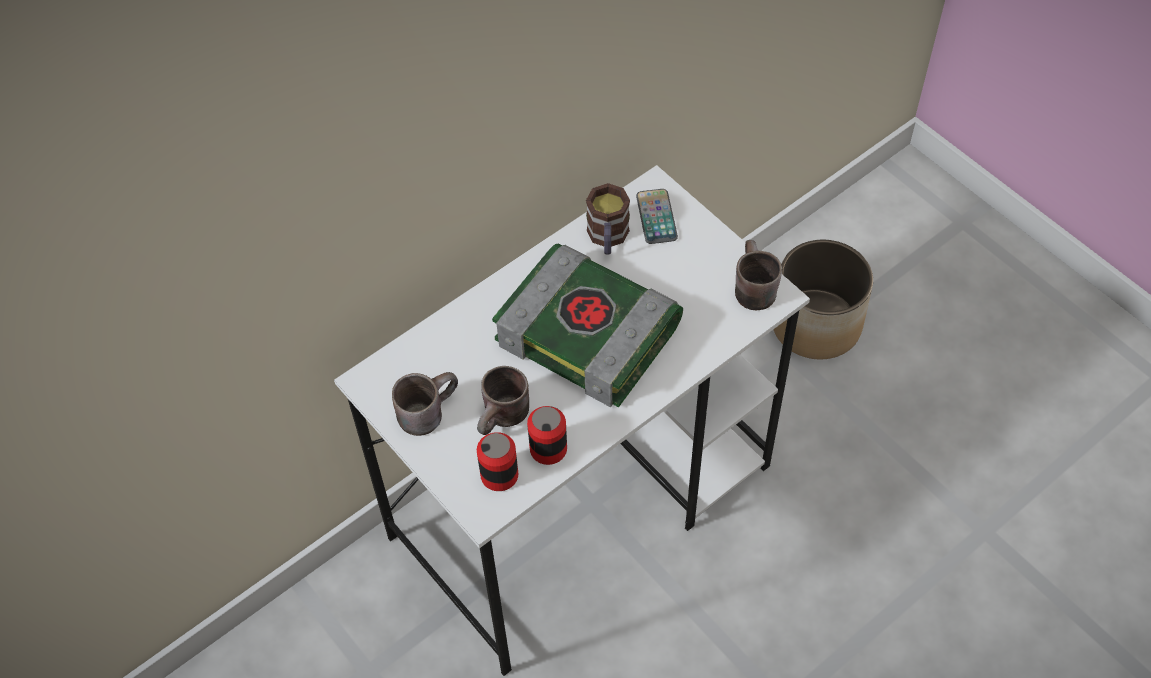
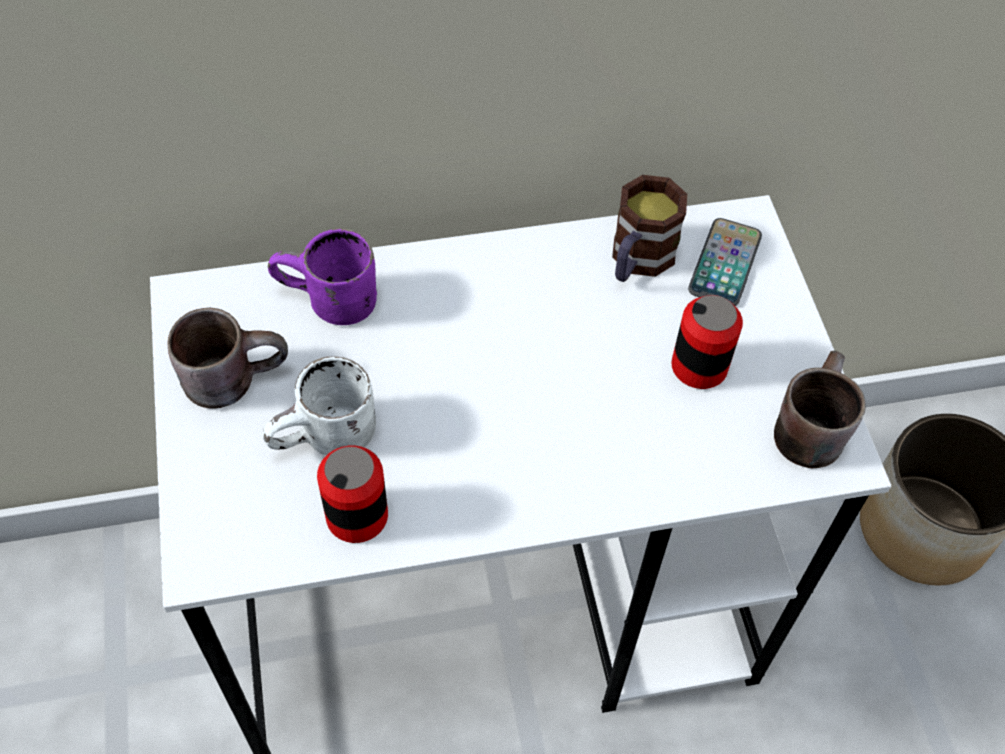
camera: 25 degrees right, 0 degrees up
brown mug [477,366,529,435] -> white mug [262,356,376,455]
can [477,432,518,491] -> can moved to [671,295,743,389]
book [492,244,683,408] -> none
none -> purple mug [268,228,377,325]

